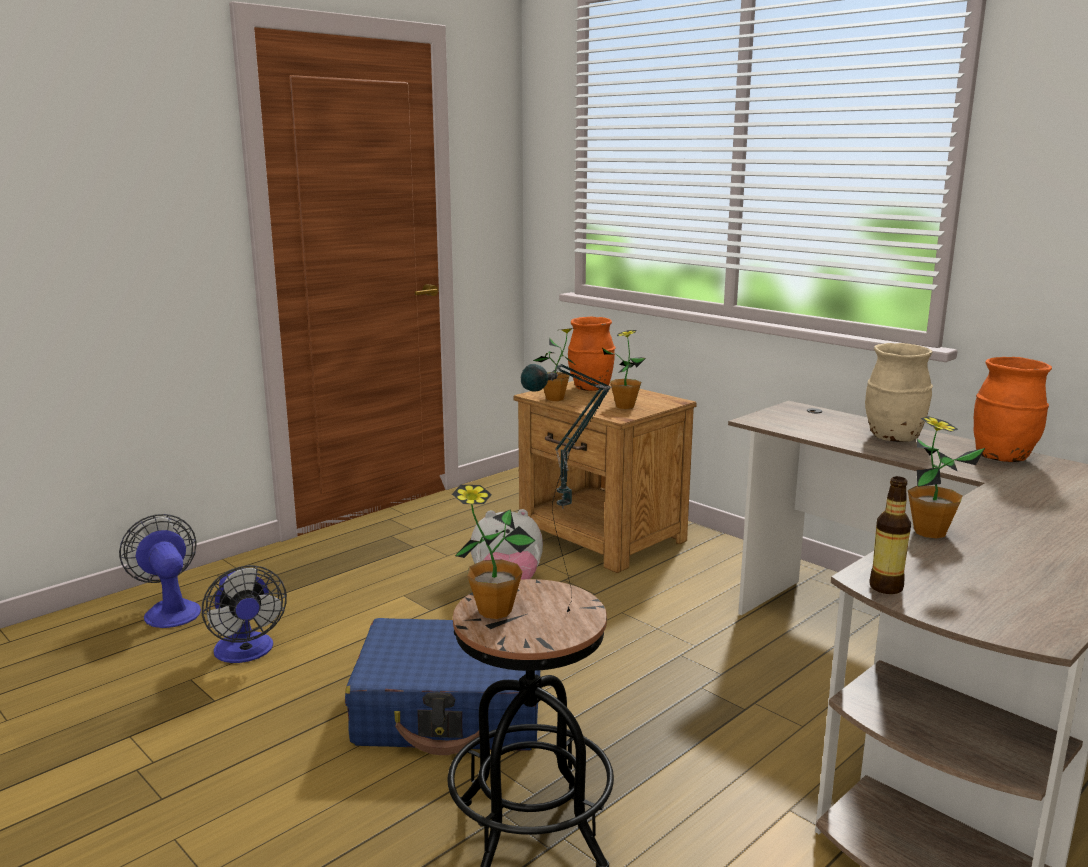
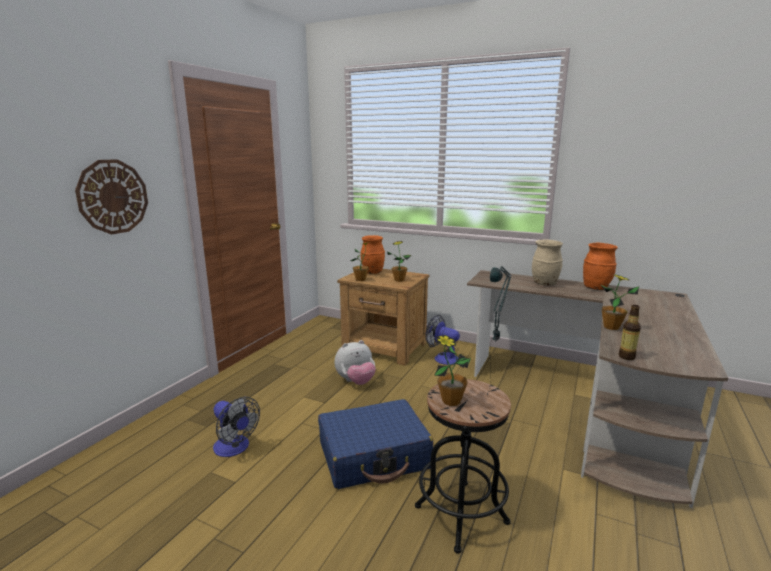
camera: 20 degrees left, 0 degrees up
fan [119,514,201,628] -> fan moved to [425,315,460,365]
none -> wall clock [75,159,148,234]

